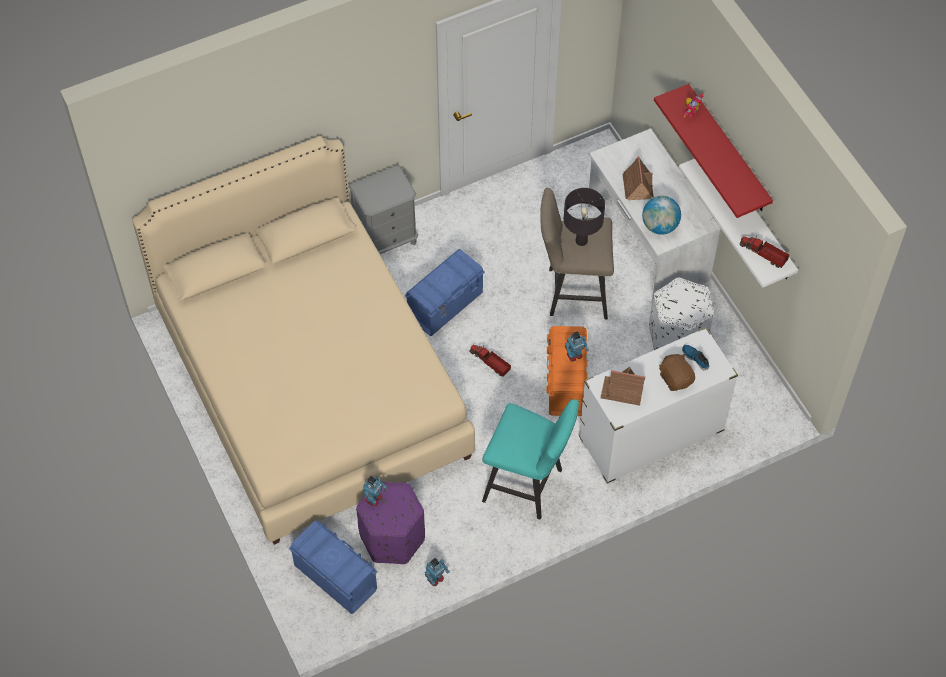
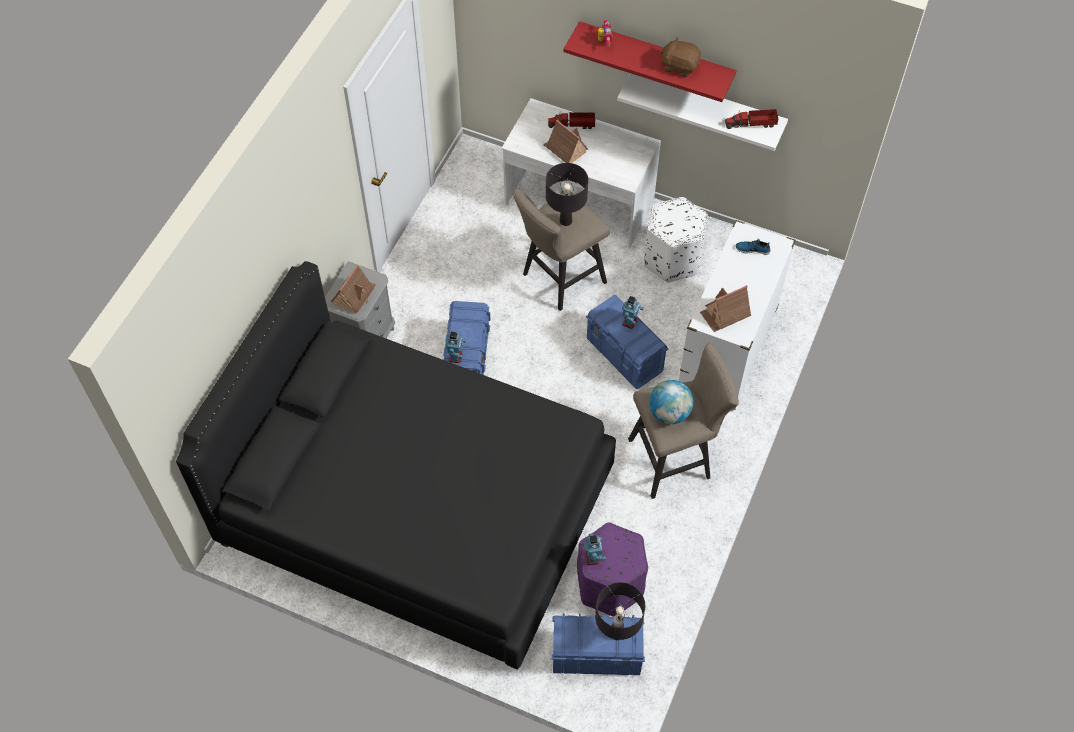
camera: 40 degrees left, 0 degrees up
beige bed [132,136,475,545] -> black bed [176,261,616,669]
toy robot [425,558,450,586] -> toy robot moved to [445,332,466,363]
toy truck [469,345,511,377] -> toy truck moved to [548,112,595,129]
turquoise stool [482,399,579,519] -> beige stool [628,343,739,499]
orange storage box [547,326,588,416] -> blue storage box [586,295,668,389]
globe [642,196,681,235] -> globe moved to [649,380,694,424]
brown plush toy [659,353,695,391] -> brown plush toy moved to [660,37,701,77]
none -> toy house [331,265,376,314]
none -> black table lamp [595,582,645,640]

